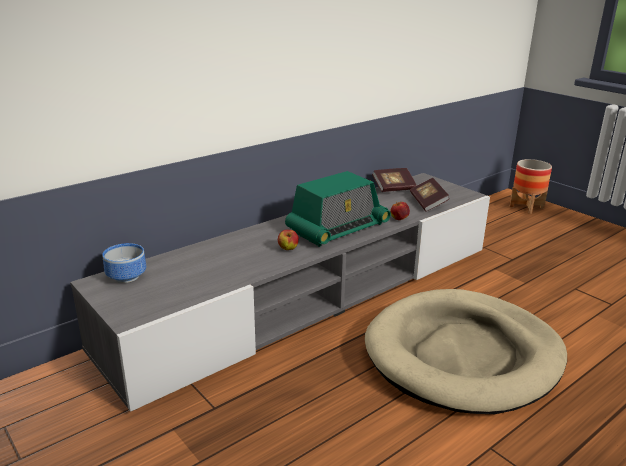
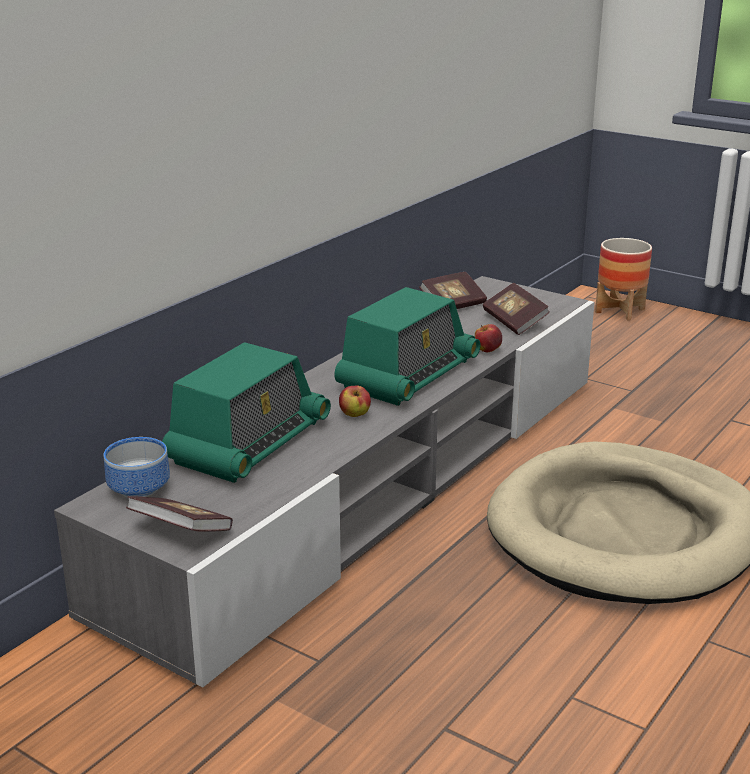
camera: 15 degrees left, 0 degrees up
none -> book [126,496,233,532]
none -> radio [162,342,331,483]

